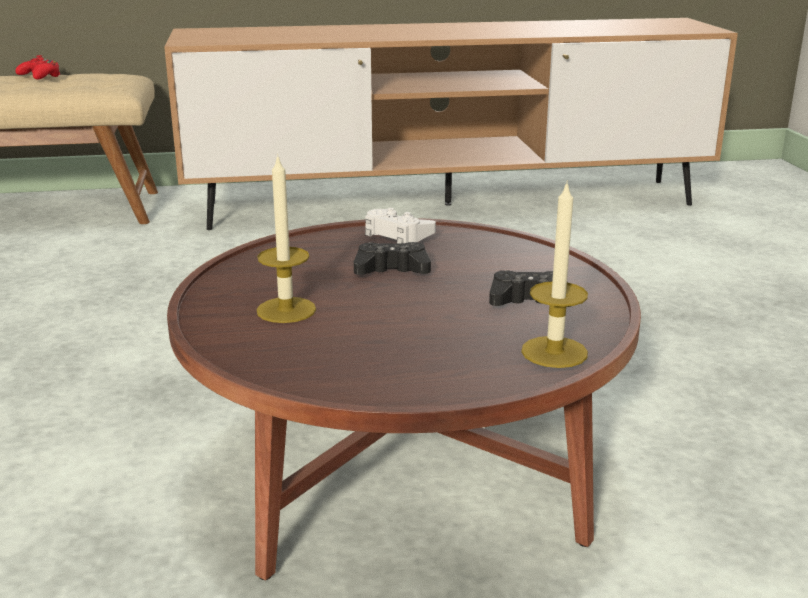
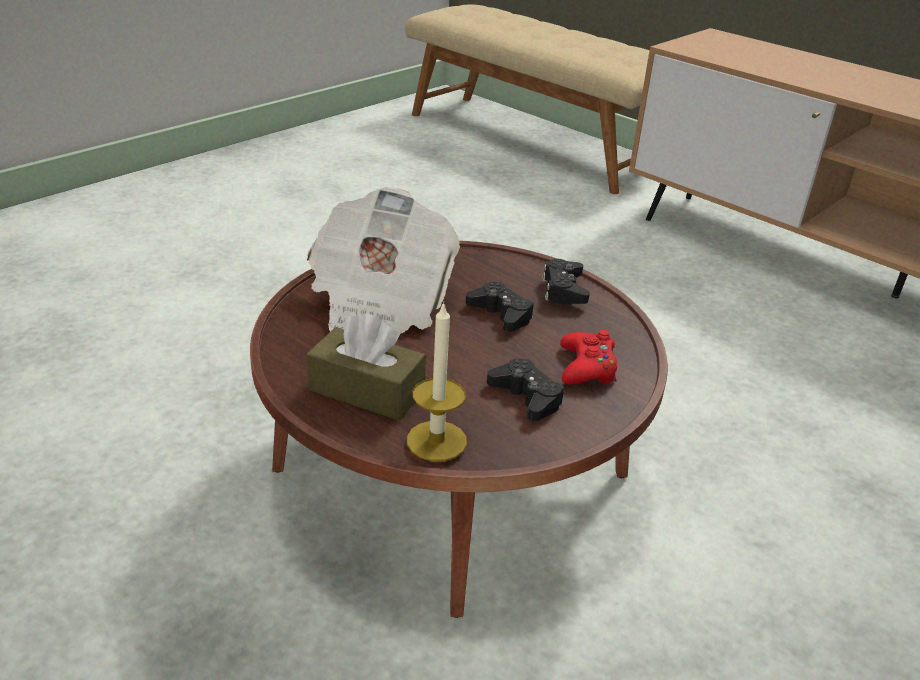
camera: 50 degrees right, 10 degrees up
red game controller [15,55,61,80] -> red game controller moved to [560,330,617,385]
candle [257,154,316,323] -> newspaper [307,188,460,333]
white game controller [365,208,436,243] -> black game controller [542,259,590,304]
none -> brown tissue box [307,313,426,420]

